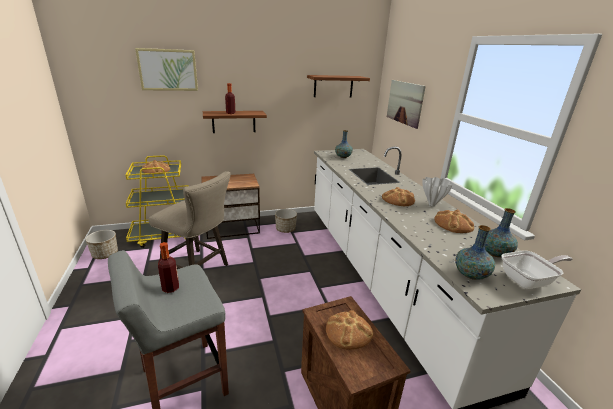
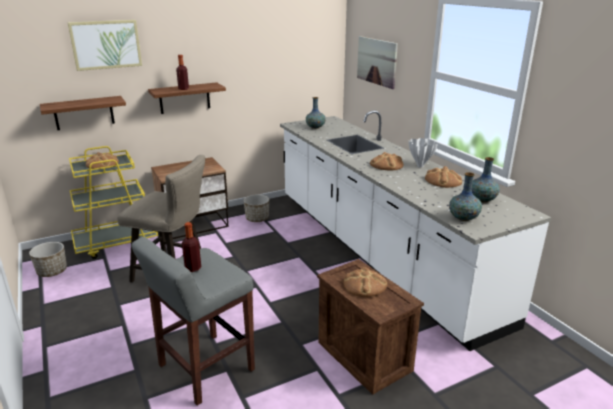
camera: 10 degrees left, 0 degrees up
shelf [307,75,370,97] -> shelf moved to [40,96,126,130]
frying pan [501,251,573,289] -> none

